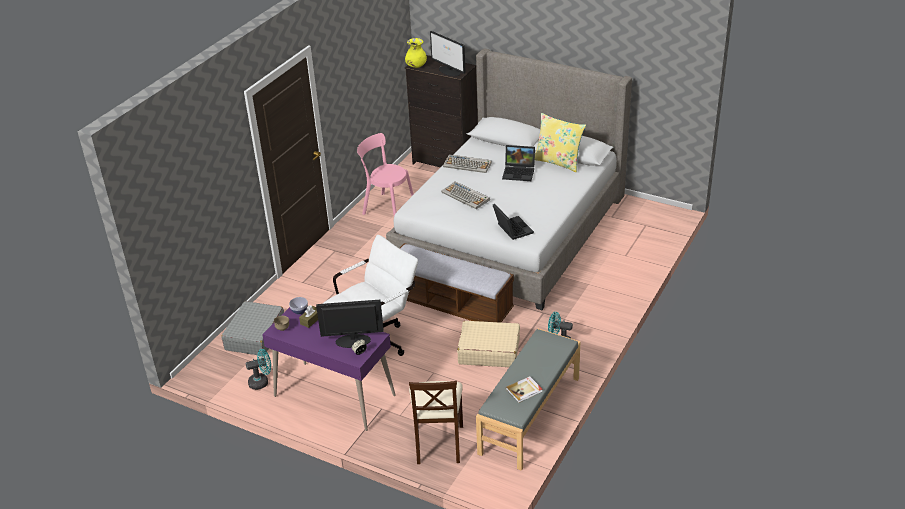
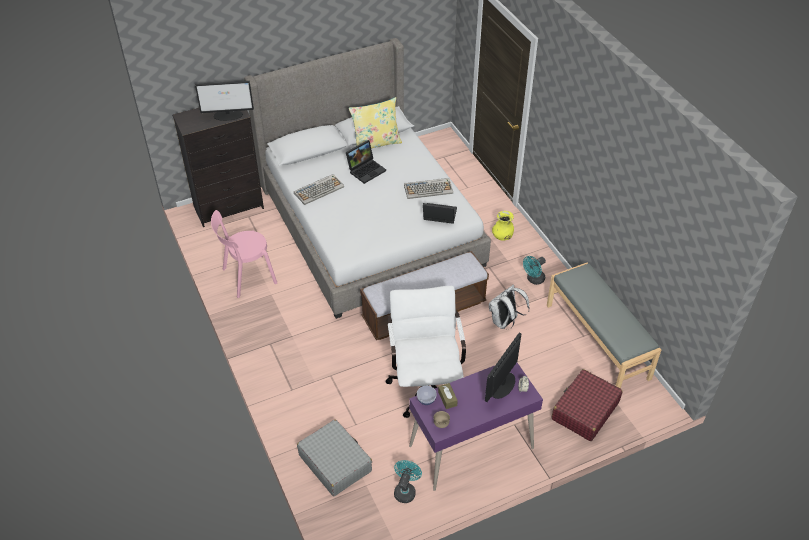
camera: 55 degrees left, 10 degrees up
yellow vase [405,38,427,68] -> yellow vase moved to [492,211,514,241]
beige chair [409,381,463,464] -> red suitcase [552,369,623,441]
keyboard [441,181,490,209] -> keyboard moved to [404,178,453,199]
beige suitcase [457,321,520,367] -> white backpack [489,285,530,330]
book [506,376,543,403] -> none

